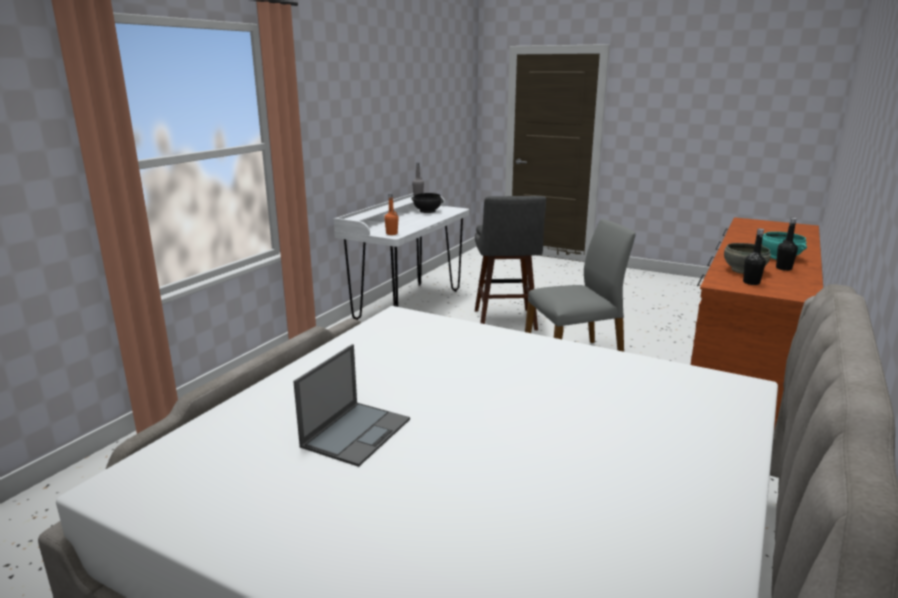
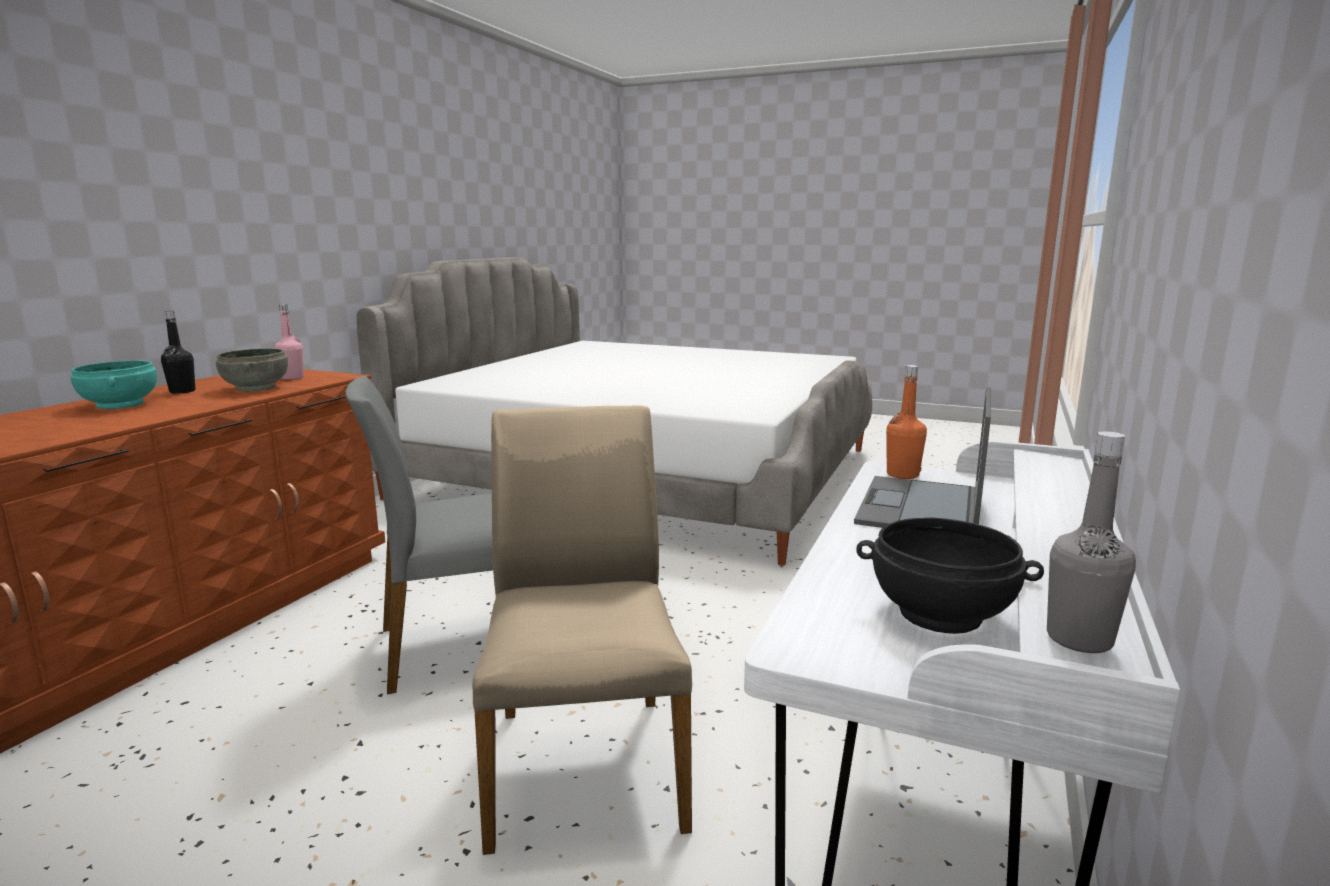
camera: 175 degrees right, 5 degrees down
laptop [293,344,410,467] -> laptop moved to [854,387,991,528]
grey stool [475,196,546,331] -> beige chair [472,405,692,855]
black bottle [743,229,766,285] -> pink bottle [274,304,304,380]

